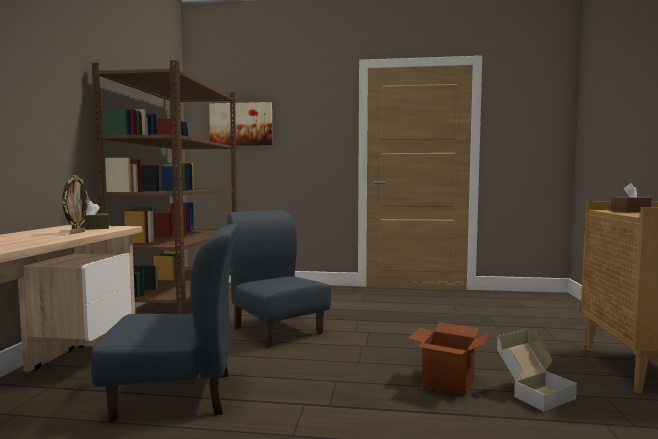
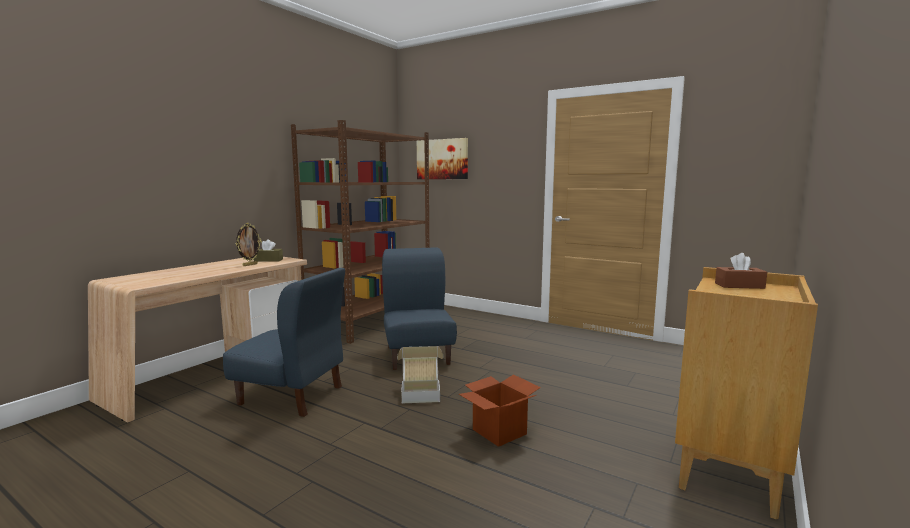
camera: 25 degrees right, 5 degrees up
cardboard box [497,328,577,411] -> cardboard box moved to [397,346,443,403]

